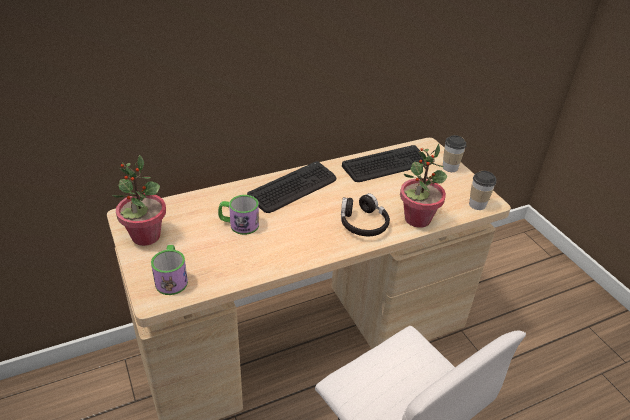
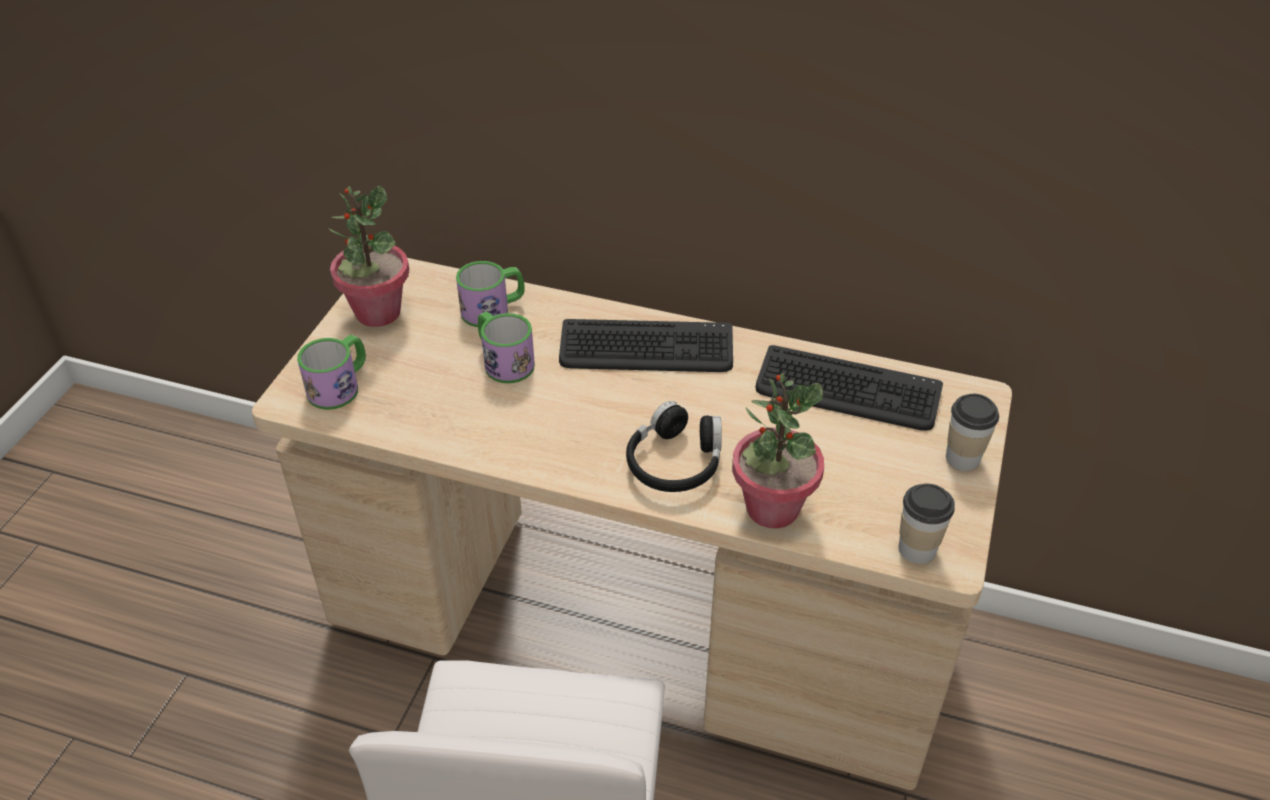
camera: 45 degrees right, 5 degrees up
none -> mug [456,261,525,327]

